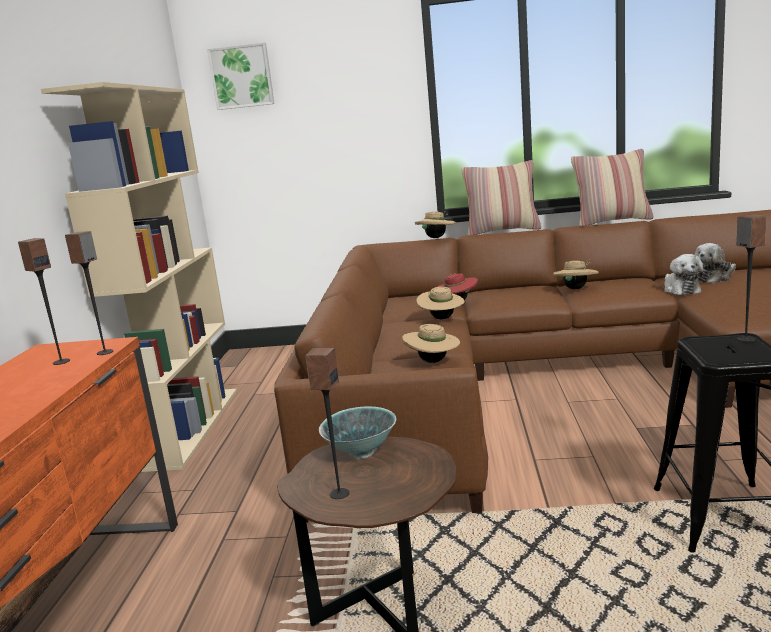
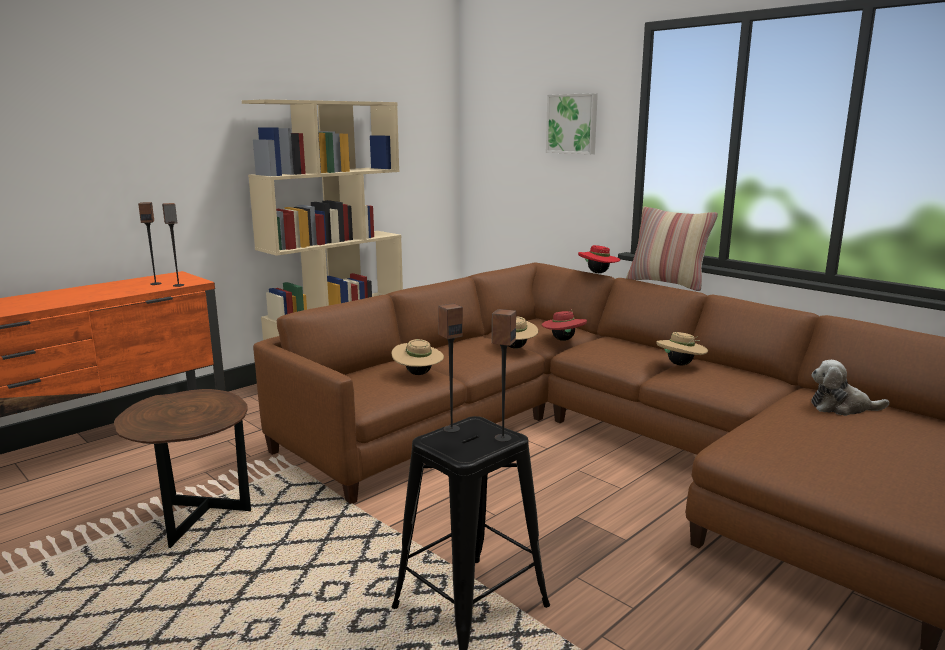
camera: 40 degrees right, 0 degrees up
picture [207,42,275,110] -> picture moved to [546,93,598,154]
speaker [305,348,349,499] -> speaker moved to [438,303,463,433]
bowl [319,406,397,459] -> none
beige hat [415,211,456,238] -> red hat [578,245,620,273]
pillow [571,149,654,227] -> none
plush toy [664,254,705,295] -> none

